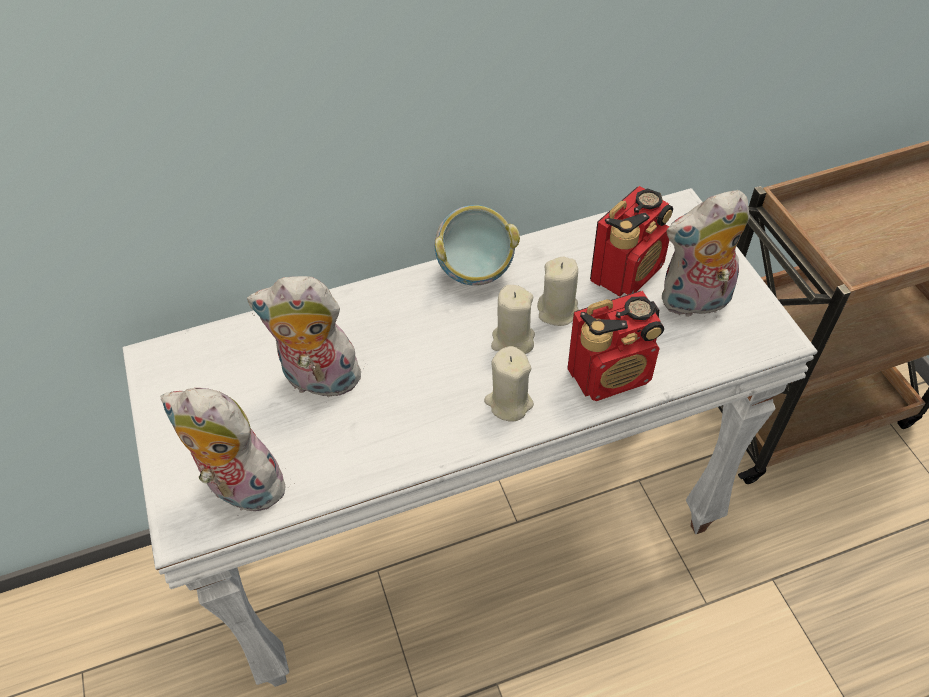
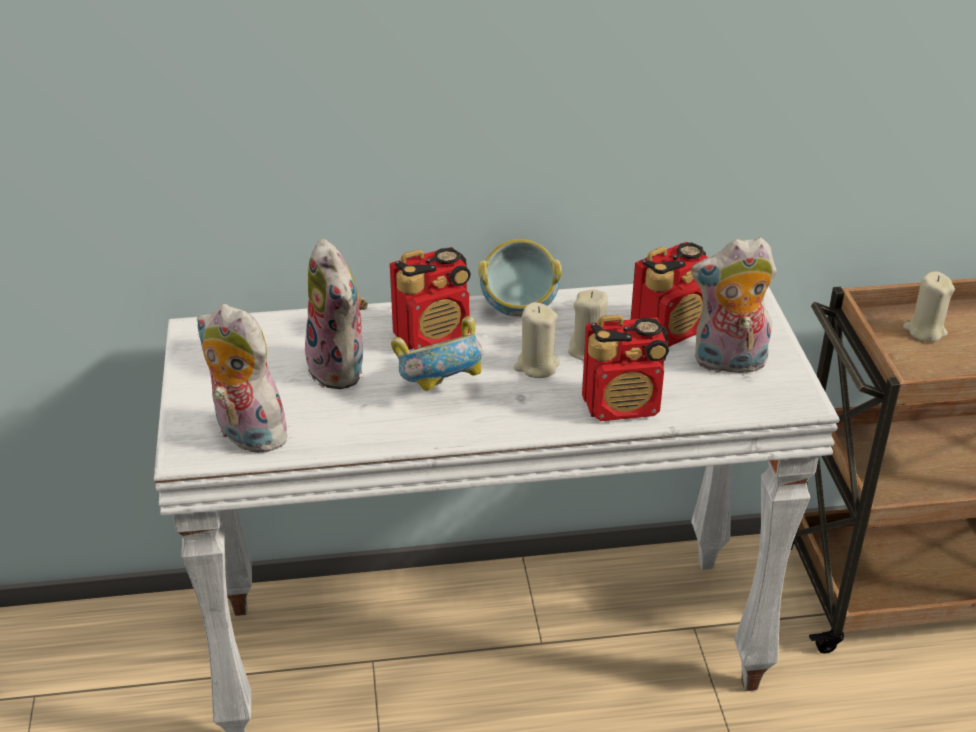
camera: 10 degrees right, 15 degrees down
plush toy [247,276,368,397] -> plush toy turned 135 degrees counterclockwise [303,239,368,389]
beige candle [484,346,534,422] -> beige candle moved to [903,272,955,342]
none -> radio [390,247,471,350]
none -> bowl [391,316,483,391]

